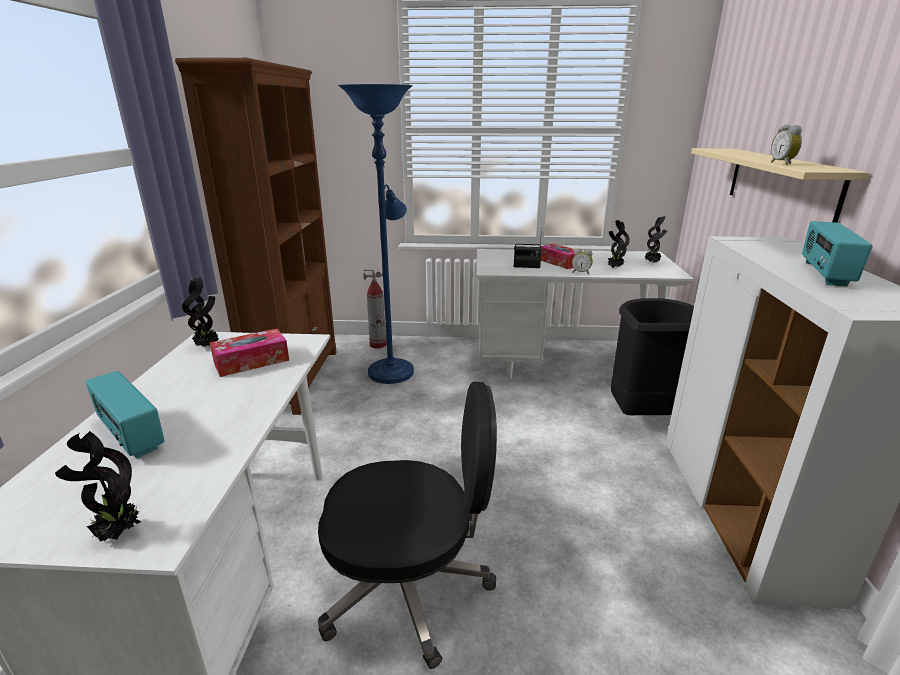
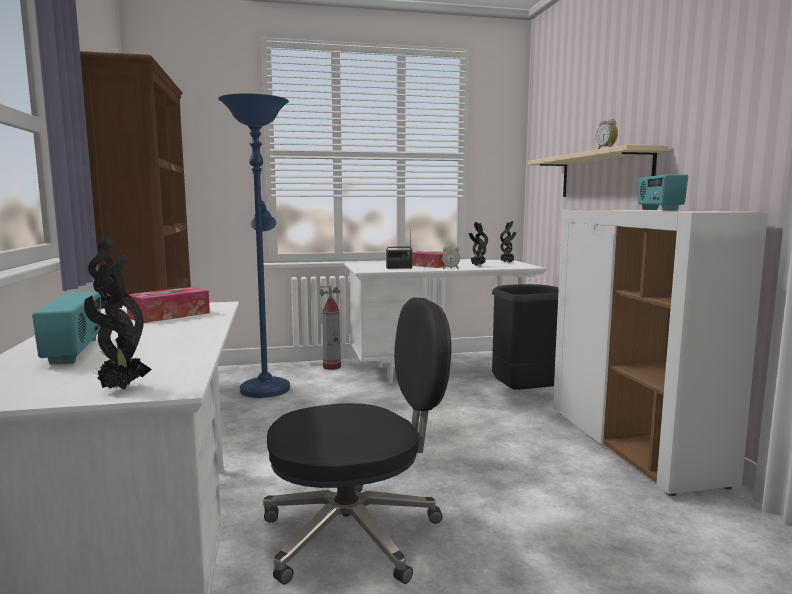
camera: 15 degrees left, 15 degrees down
radio [86,371,165,459] -> radio turned 135 degrees counterclockwise [32,292,101,364]
fire extinguisher [363,270,387,348] -> fire extinguisher moved to [320,286,341,370]

